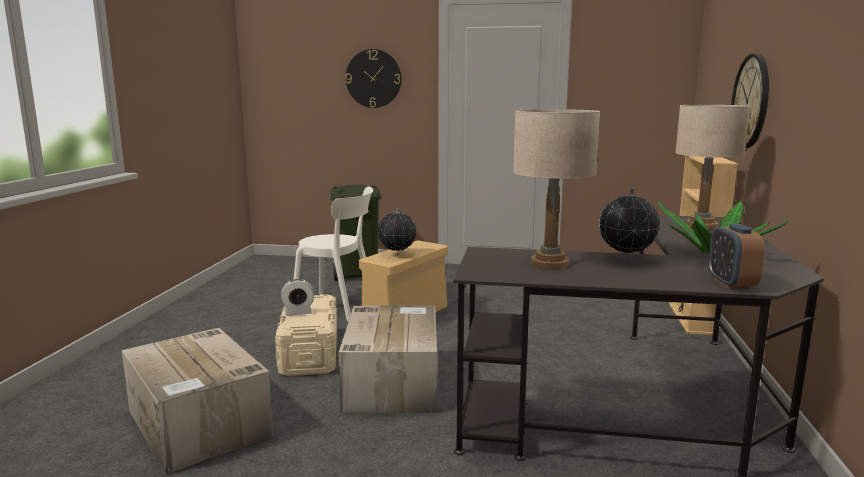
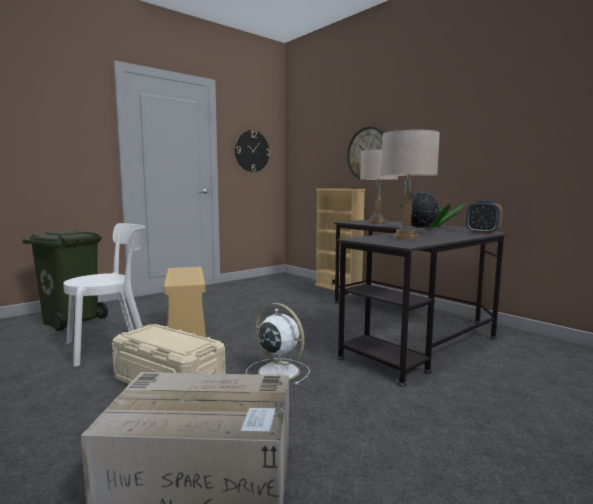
camera: 50 degrees left, 5 degrees down
alarm clock [281,279,314,316] -> none
cardboard box [339,305,437,414] -> white fan [246,303,310,385]
wall clock [345,49,402,108] -> wall clock moved to [235,130,270,172]
globe [378,207,416,255] -> none

